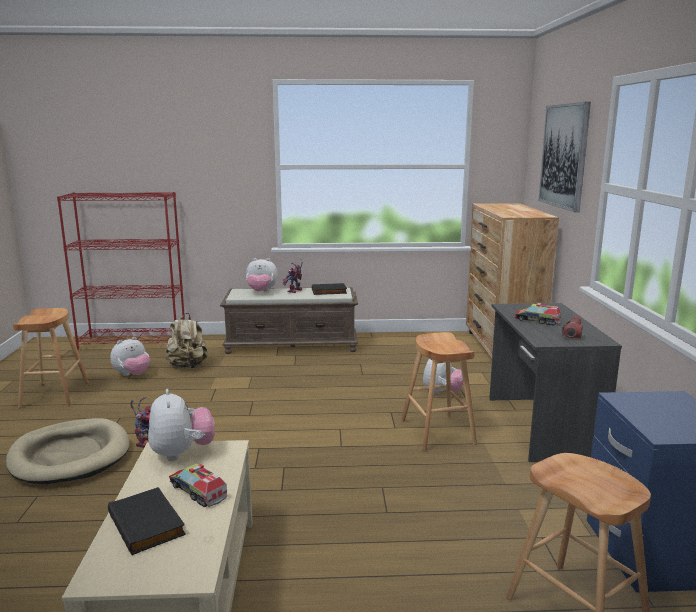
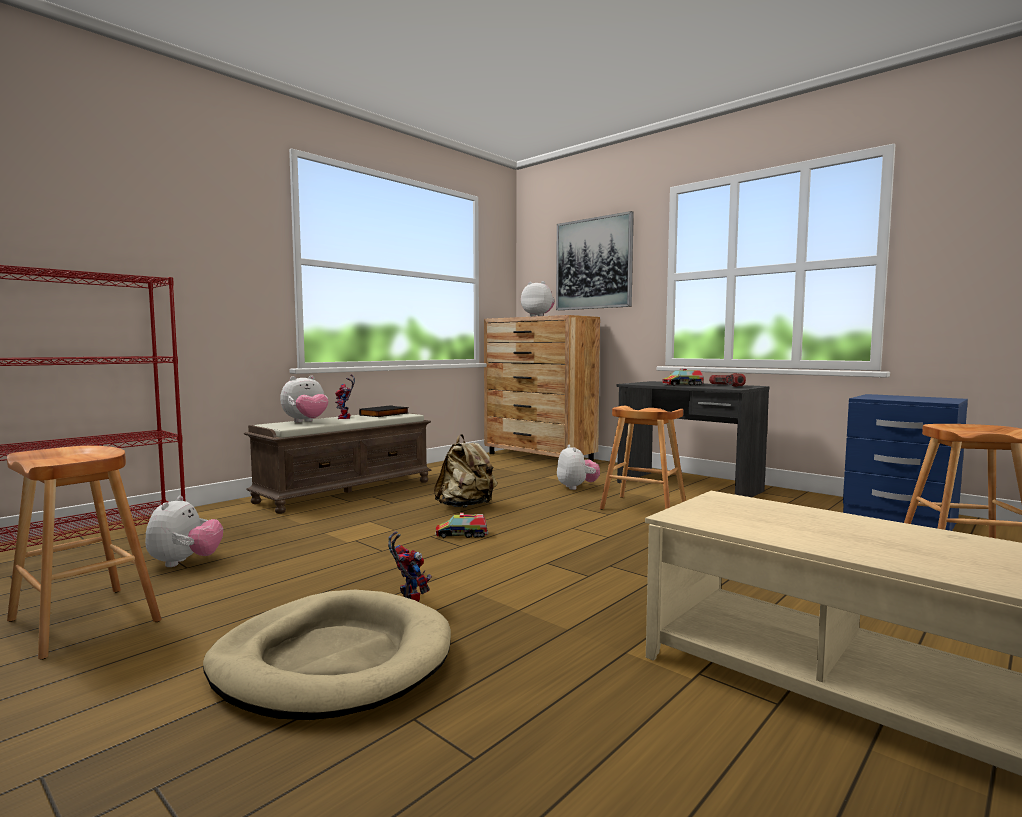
camera: 45 degrees left, 10 degrees down
black book [108,487,186,555] -> none
plush toy [148,389,215,461] -> plush toy moved to [521,281,555,317]
beige backpack [166,313,207,368] -> beige backpack moved to [434,434,498,508]
toy truck [169,464,227,507] -> toy truck moved to [435,513,488,538]

